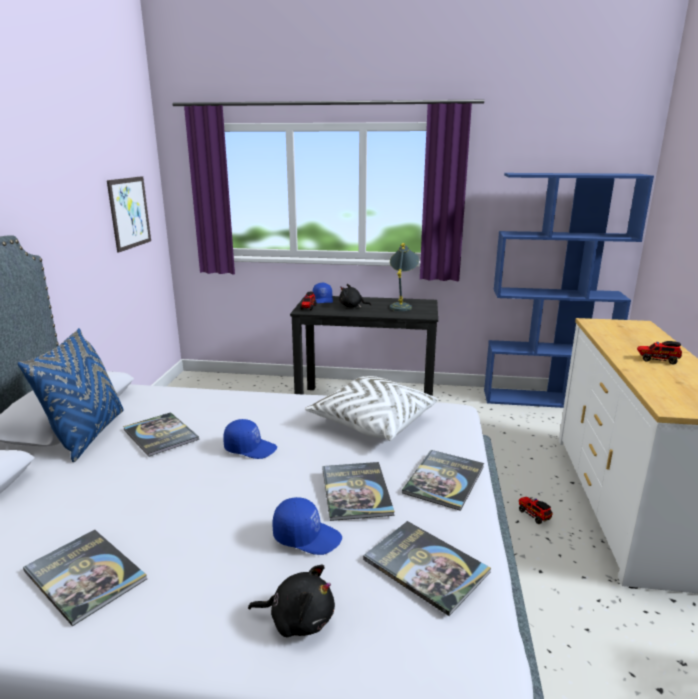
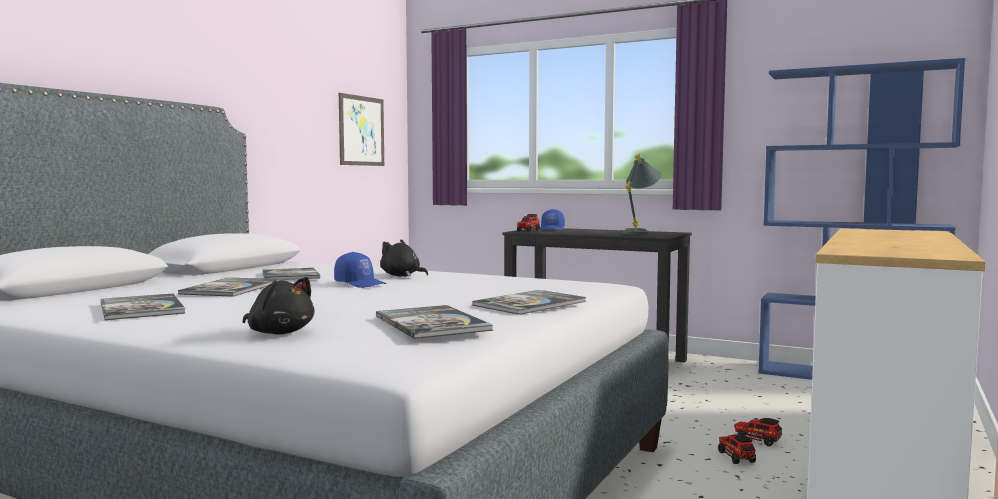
camera: 20 degrees right, 15 degrees down
blue pillow [18,328,124,462] -> none
blue cap [272,497,342,555] -> none
white pillow [305,376,438,441] -> none
book [322,462,395,521] -> book moved to [178,277,278,297]
black plush toy [339,284,372,308] -> black plush toy moved to [380,239,428,277]
toy truck [637,341,682,365] -> toy truck moved to [734,418,782,446]

